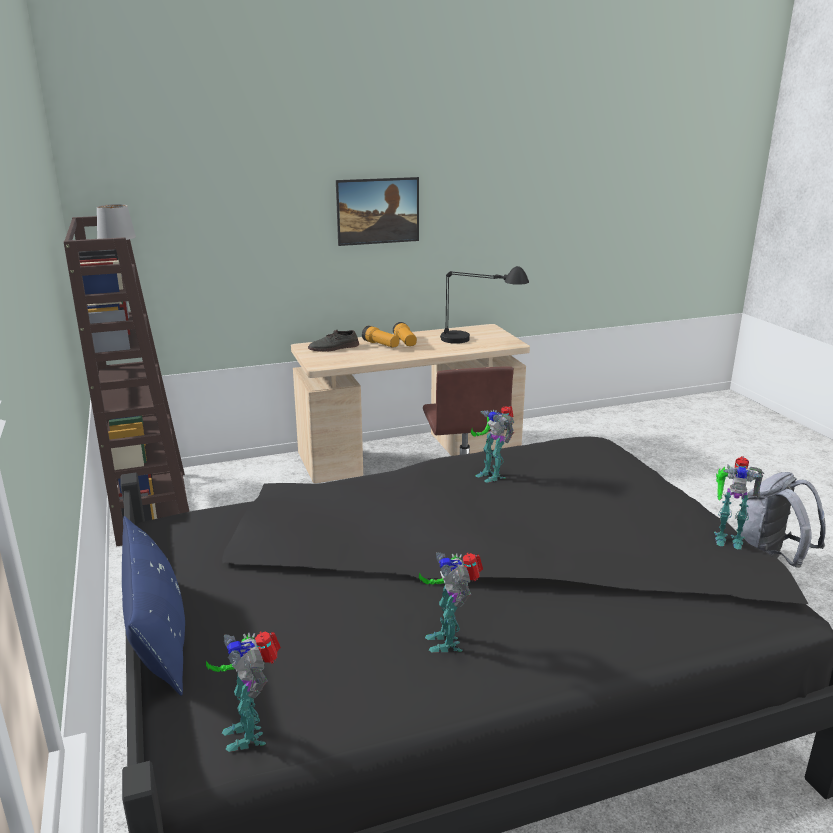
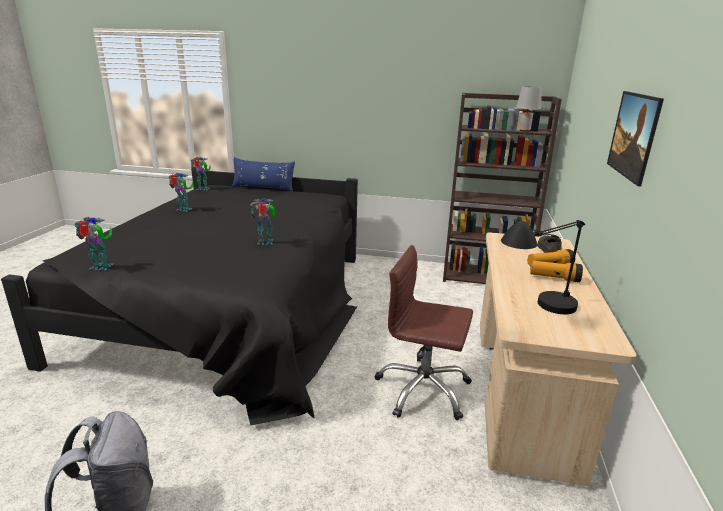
camera: 120 degrees right, 0 degrees up
toy robot [714,456,764,549] -> toy robot turned 45 degrees clockwise [74,217,113,270]

